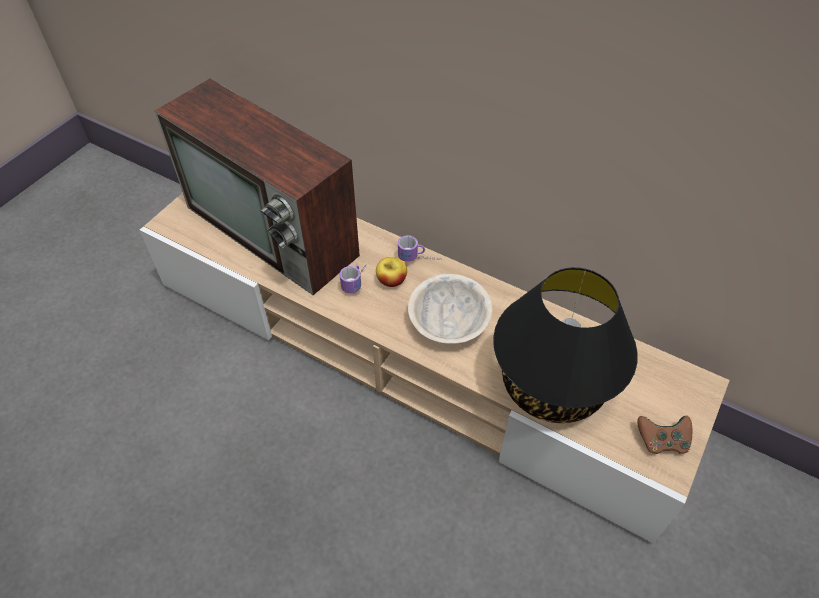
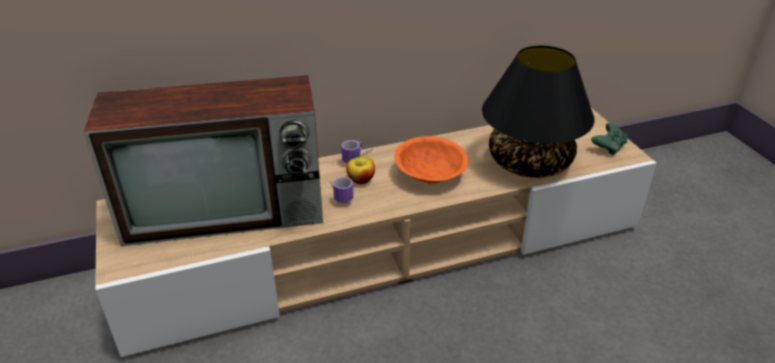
camera: 50 degrees left, 15 degrees down
beige bowl [408,274,492,344] -> orange bowl [395,136,468,183]
brown game controller [637,416,692,454] -> green game controller [591,123,628,155]

